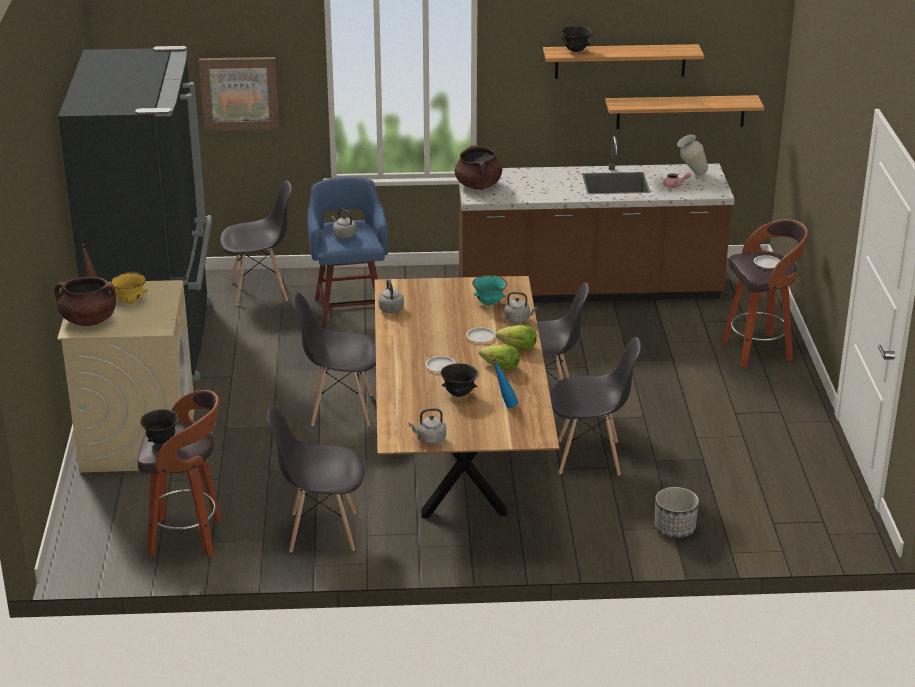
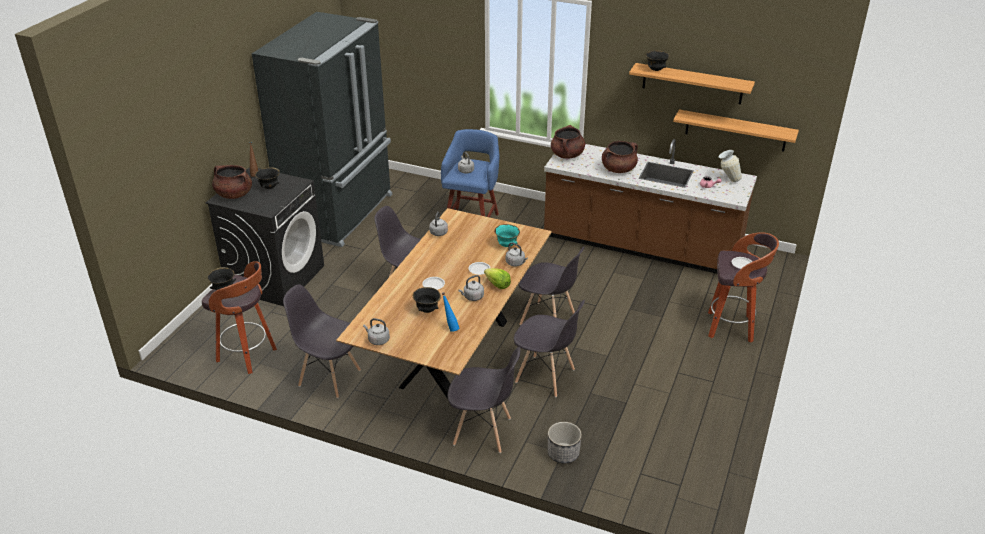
camera: 25 degrees right, 5 degrees up
beige washing machine [57,280,195,472] -> black washing machine [205,167,324,306]
yellow bowl [111,272,148,303] -> black bowl [255,167,280,189]
picture [199,57,279,131] -> none
grey chair [220,180,292,306] -> grey chair moved to [447,347,520,453]
lettuce [479,344,520,371] -> grey kettle [458,275,484,301]
none -> brown cooking pot [602,141,638,173]

